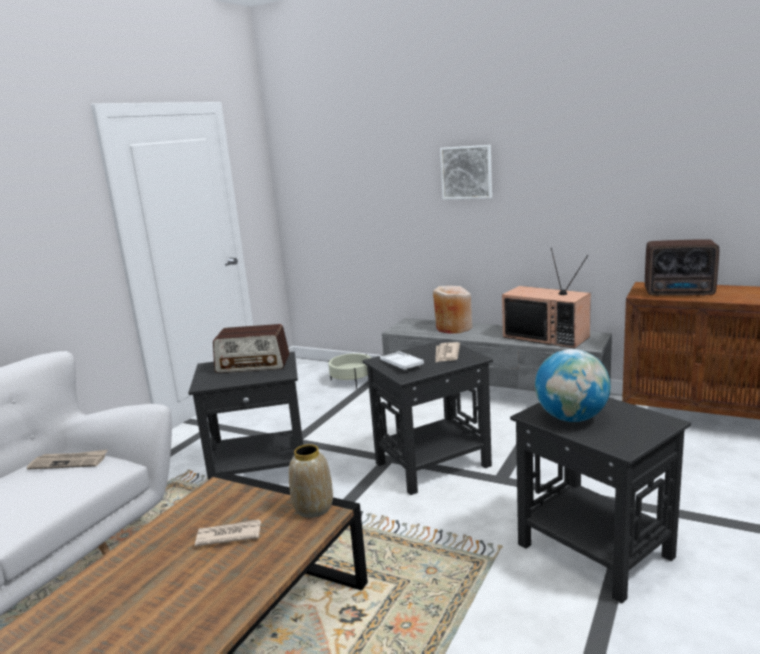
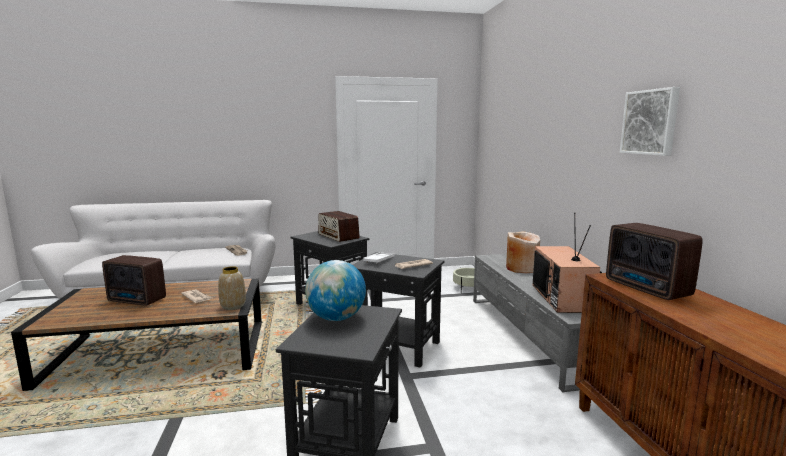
camera: 50 degrees right, 5 degrees down
picture [440,145,492,200] -> picture moved to [620,87,680,156]
none -> radio [102,255,166,306]

